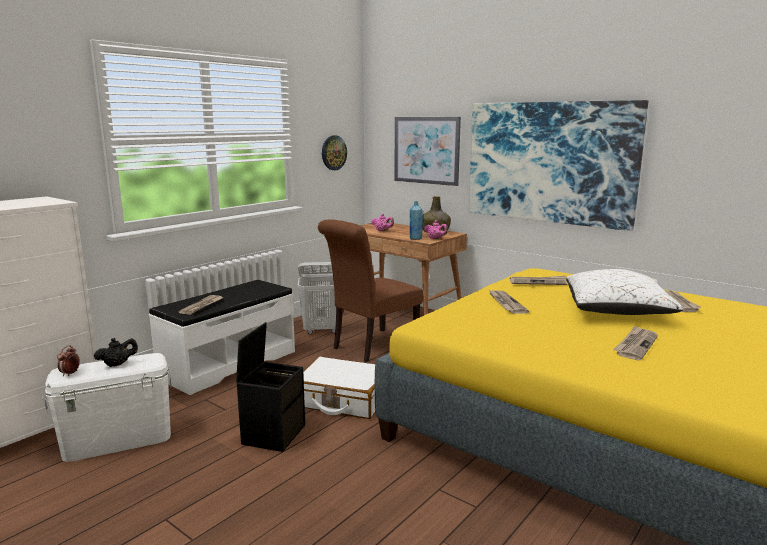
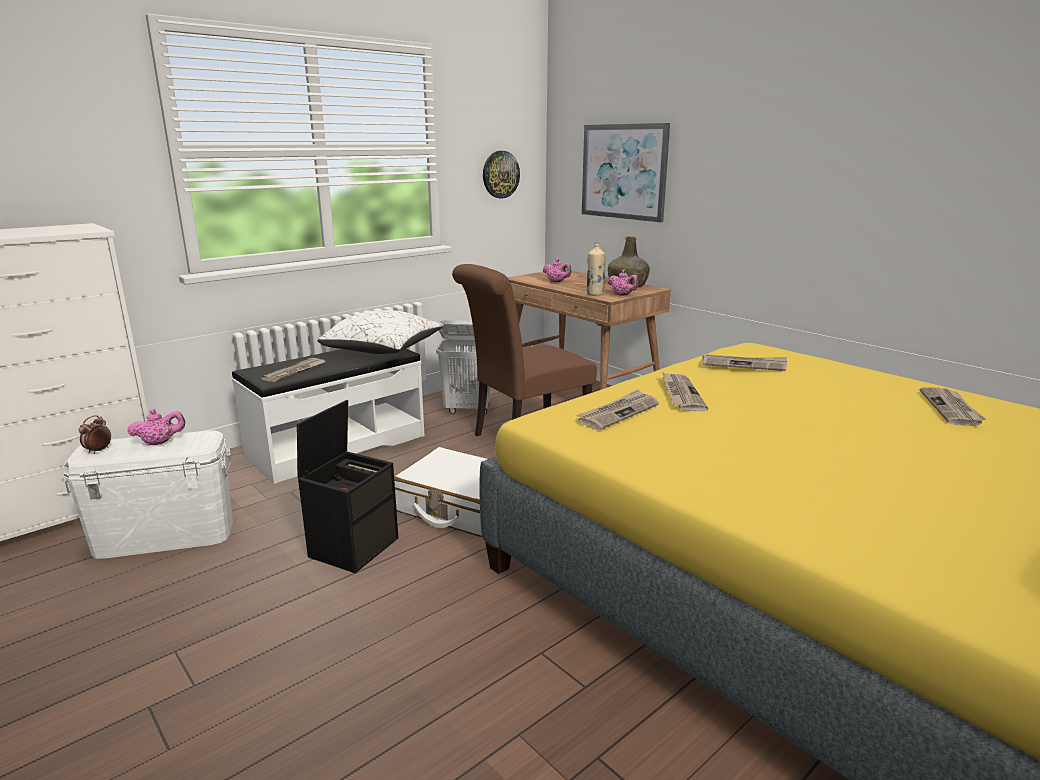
camera: 10 degrees right, 5 degrees up
black teapot [94,338,138,367] -> pink teapot [127,409,185,445]
blue bottle [410,201,423,240] -> beige bottle [587,242,605,296]
picture [469,100,648,231] -> none
white pillow [566,269,684,315] -> white pillow moved to [318,310,444,354]
newspaper [613,325,658,360] -> newspaper moved to [576,389,659,430]

